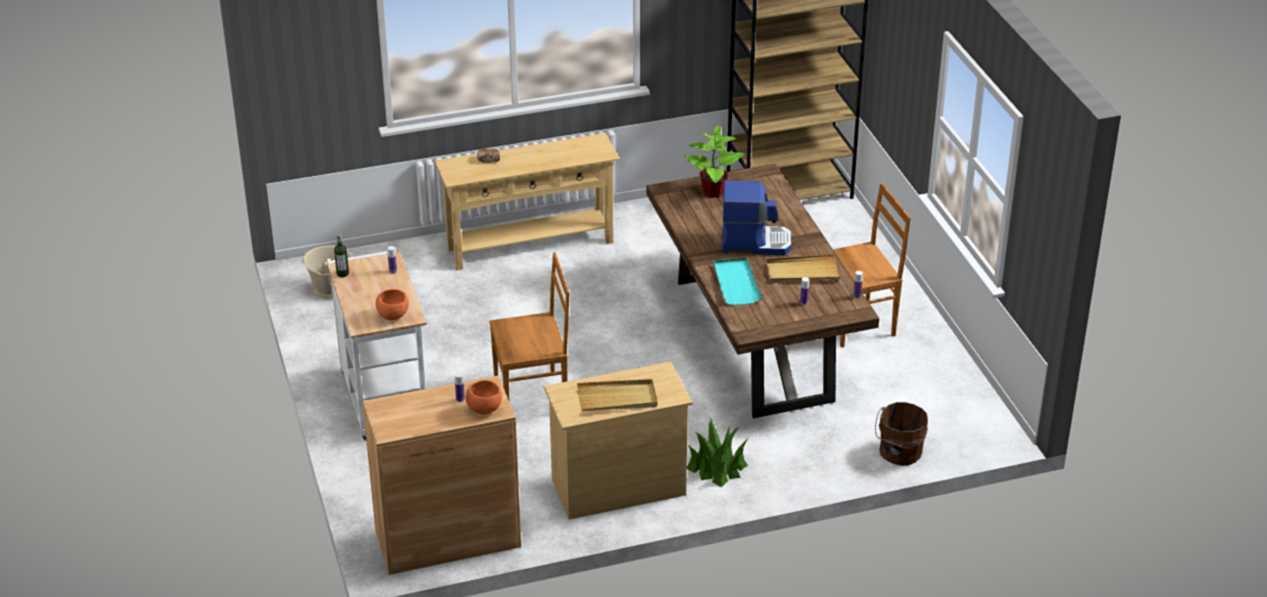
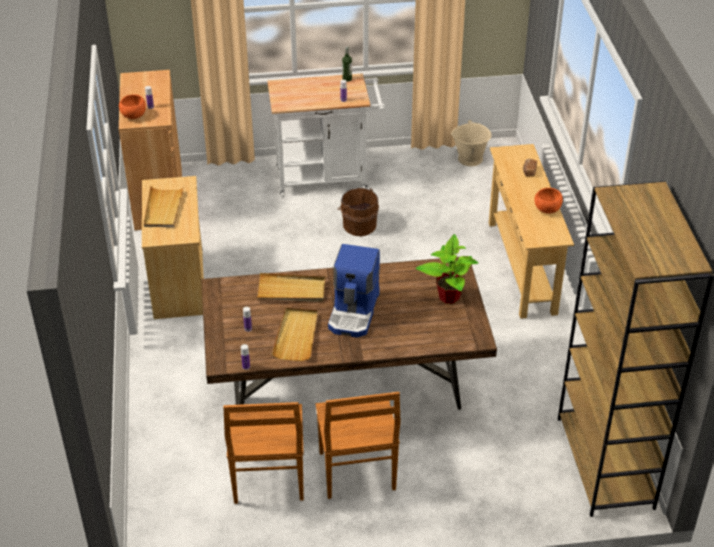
camera: 100 degrees right, 5 degrees up
orange bowl [376,289,409,320] -> orange bowl moved to [534,188,563,214]
brown chair [489,252,570,400] -> brown chair moved to [223,402,304,504]
potted plant [687,418,748,487] -> none
turquoise tray [714,258,763,305] -> beige tray [256,273,325,302]
brown bucket [875,402,928,465] -> brown bucket moved to [337,188,379,236]

